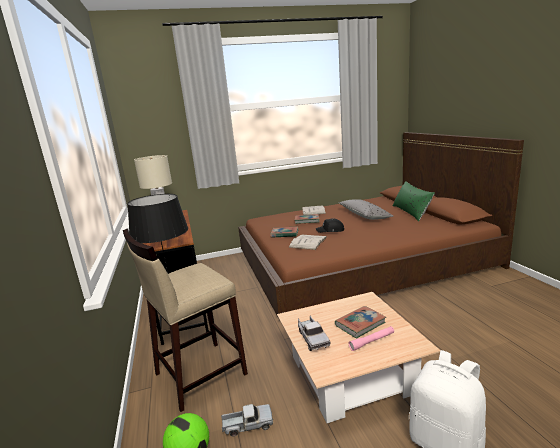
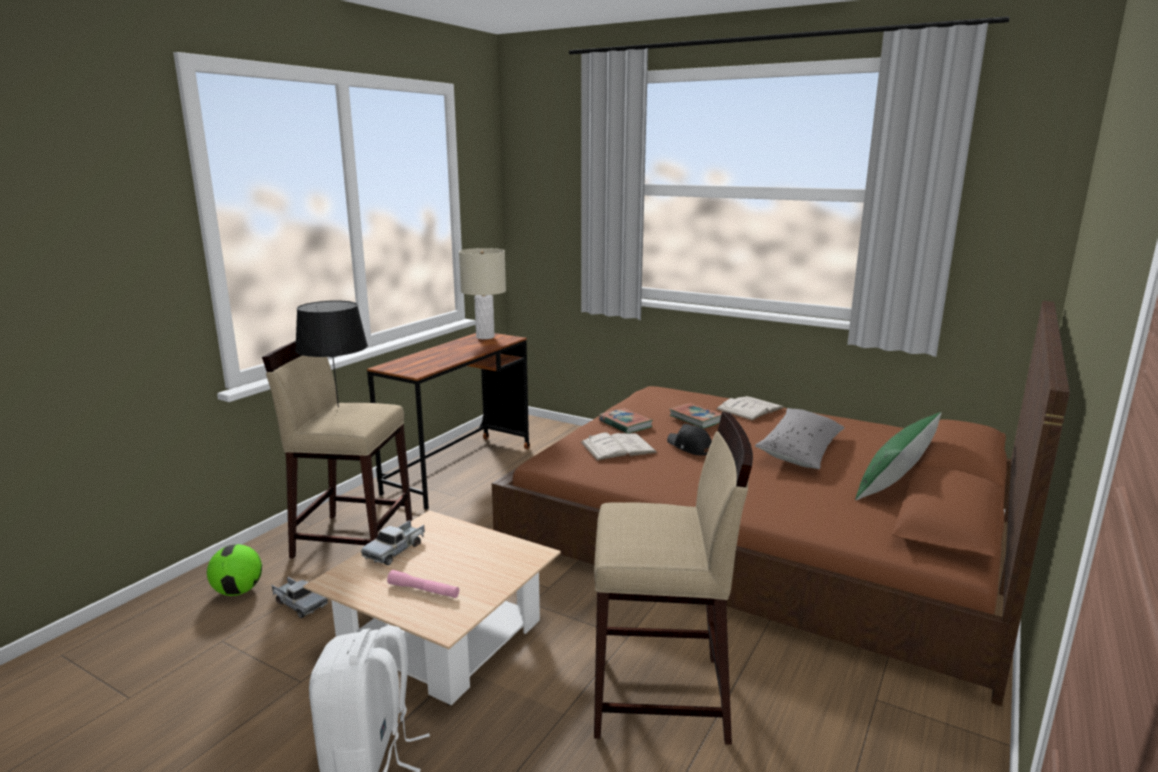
camera: 45 degrees right, 0 degrees up
book [335,306,386,339] -> none
none -> beige stool [594,411,753,745]

